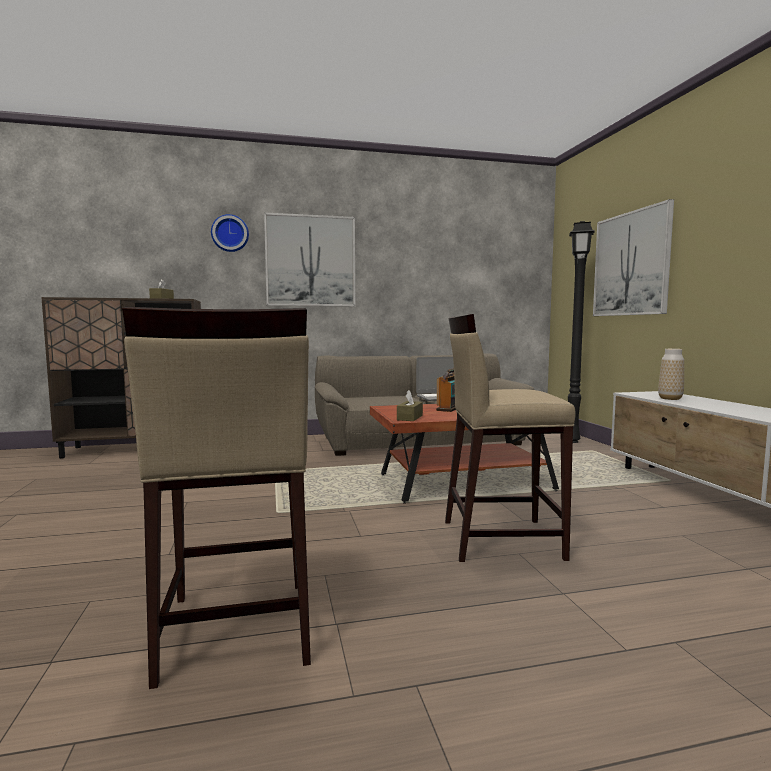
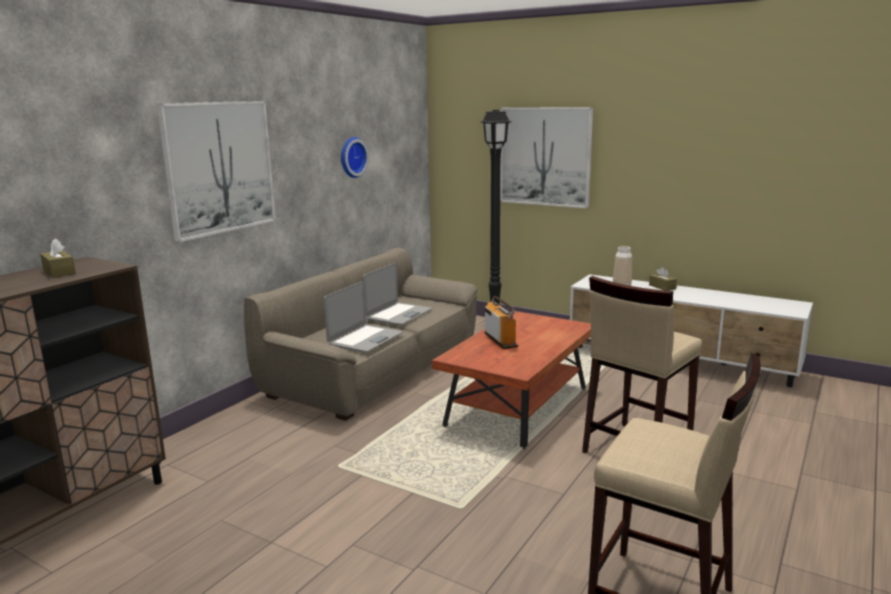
camera: 45 degrees left, 10 degrees up
wall clock [211,214,249,252] -> wall clock moved to [341,137,369,178]
brown tissue box [397,390,423,421] -> brown tissue box moved to [649,267,677,291]
none -> laptop [324,281,403,352]

